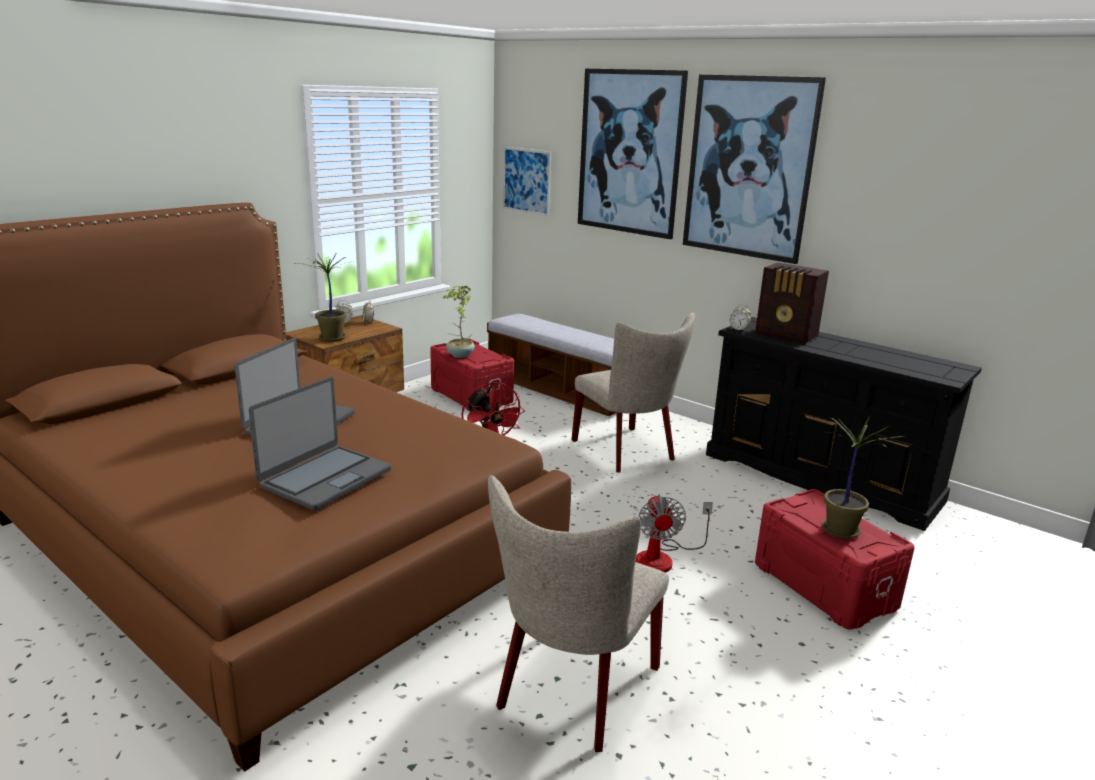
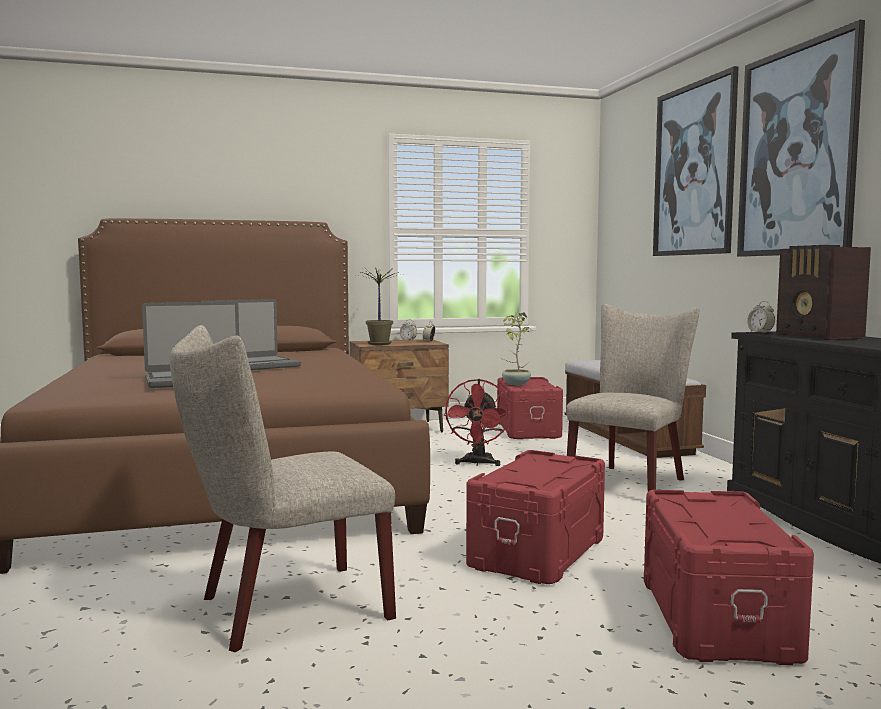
camera: 35 degrees right, 15 degrees down
picture [503,147,551,216] -> none
beige chair [572,313,695,473] -> beige chair turned 150 degrees counterclockwise [566,304,699,491]
fan [636,494,713,573] -> red storage box [466,450,605,584]
potted plant [822,415,906,539] -> none

